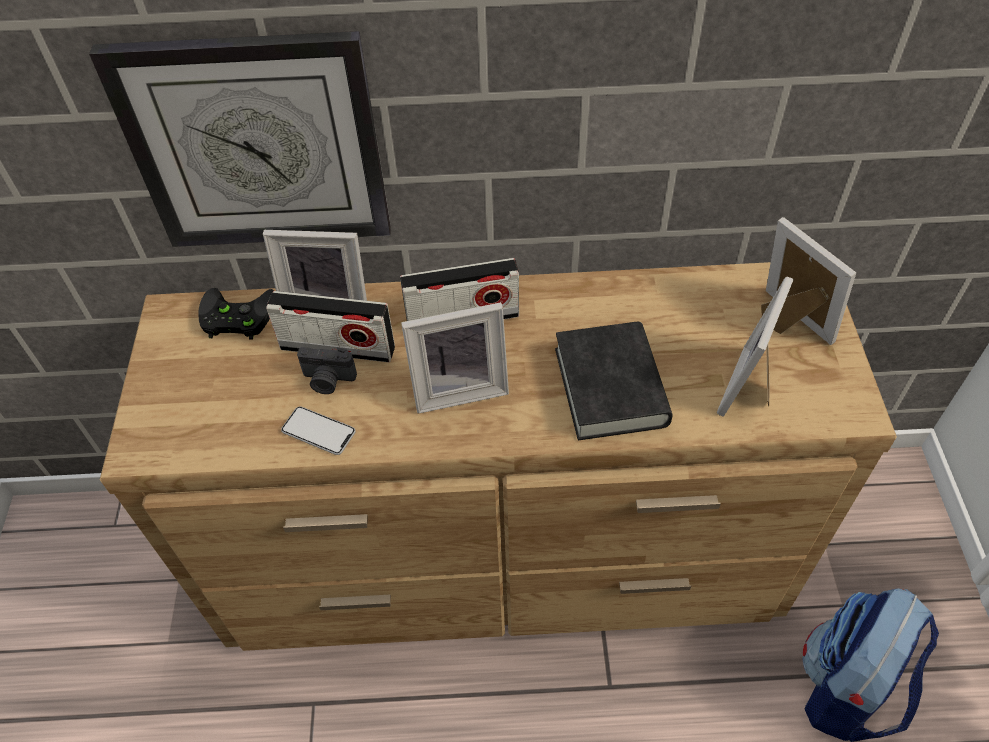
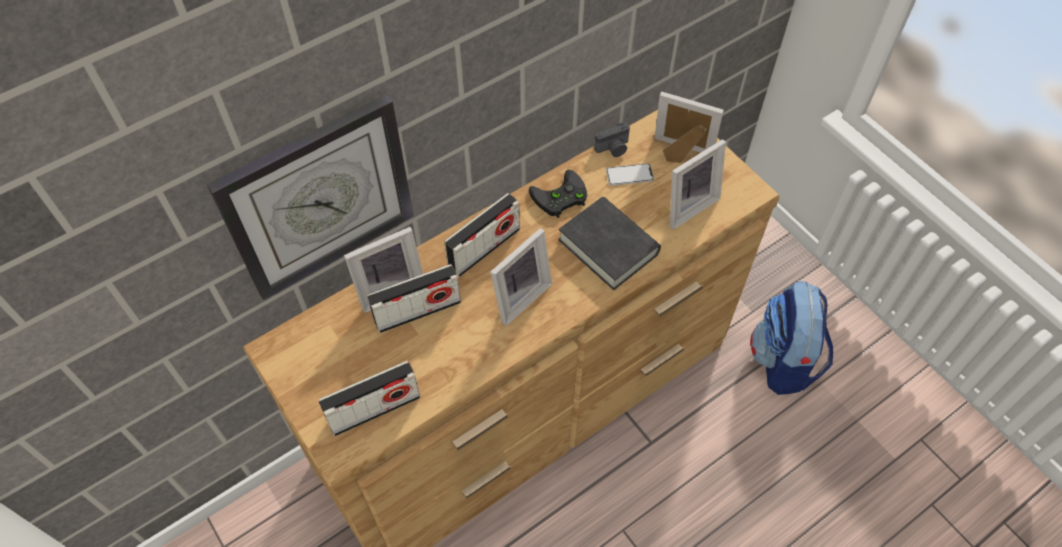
camera: 35 degrees left, 5 degrees up
black game controller [198,288,274,339] -> black game controller moved to [529,169,587,218]
phone [281,407,356,455] -> phone moved to [606,163,654,186]
camera [297,347,357,394] -> camera moved to [594,122,630,157]
picture frame [717,277,794,417] -> picture frame turned 120 degrees counterclockwise [670,139,726,230]
none -> radio [318,361,420,436]

